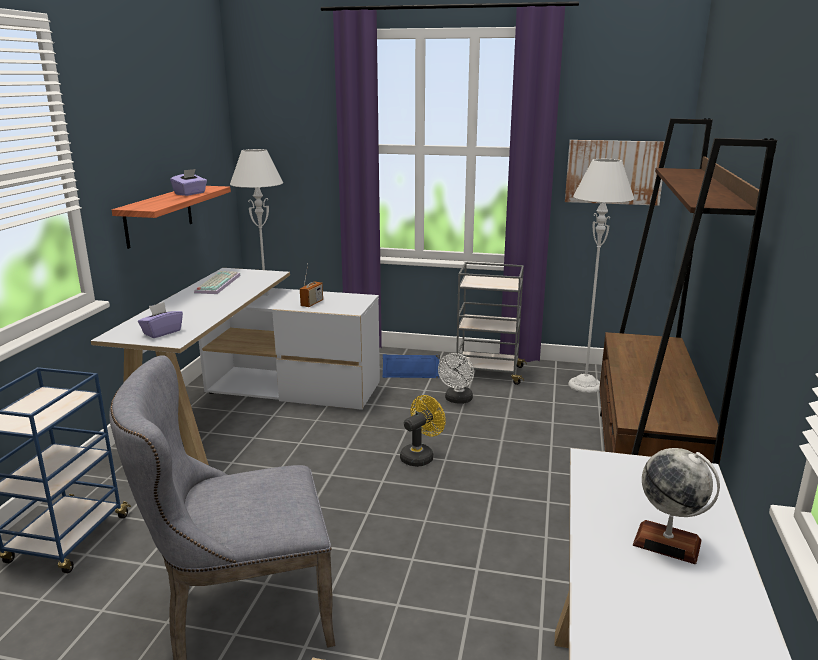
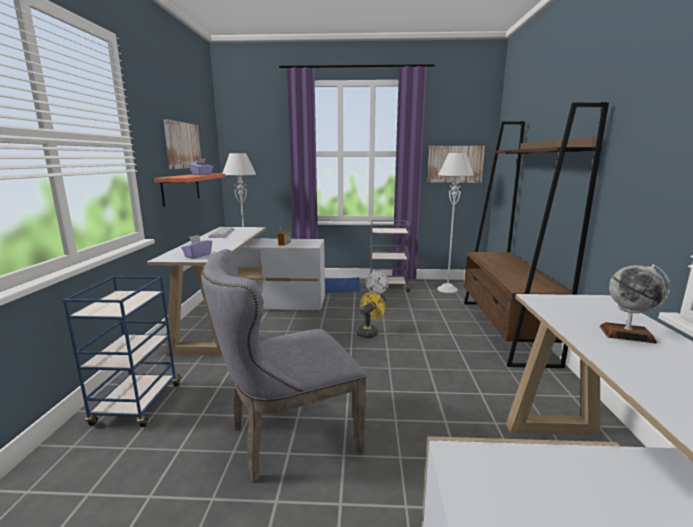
camera: 10 degrees left, 5 degrees down
none -> picture [163,119,201,169]

